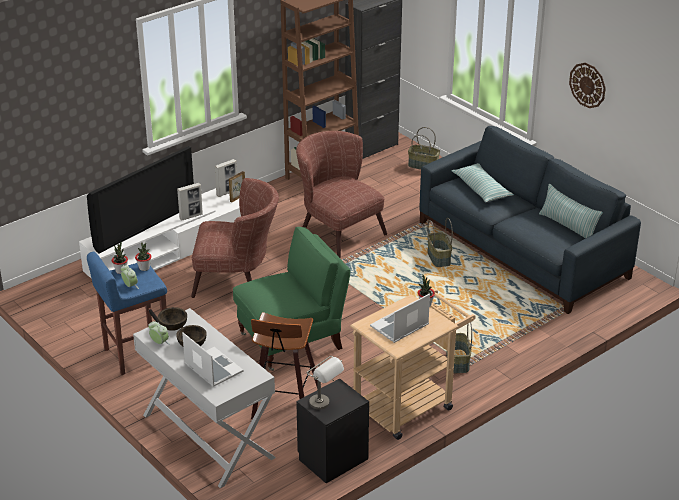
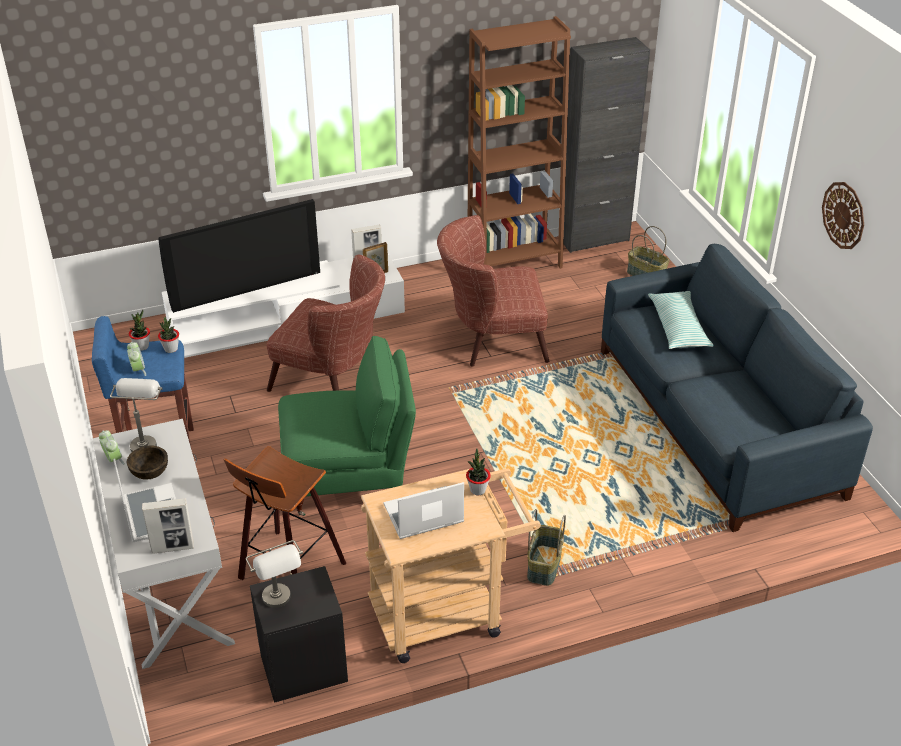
camera: 20 degrees right, 5 degrees up
brown bowl [158,307,187,331] -> grey table lamp [110,378,163,452]
picture frame [177,183,203,221] -> picture frame moved to [142,498,194,554]
brown armchair [296,131,387,258] -> brown armchair turned 75 degrees counterclockwise [437,215,549,367]
basket [427,218,453,267] -> none
pillow [539,184,603,238] -> none

